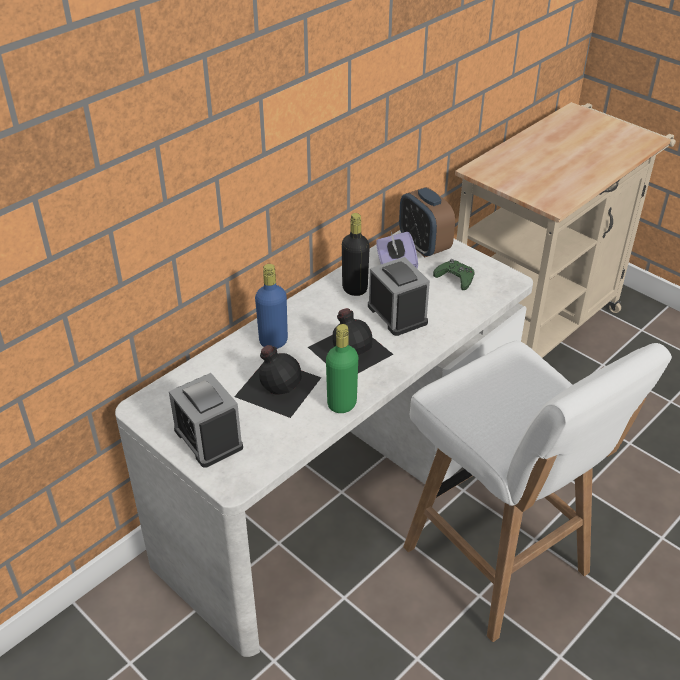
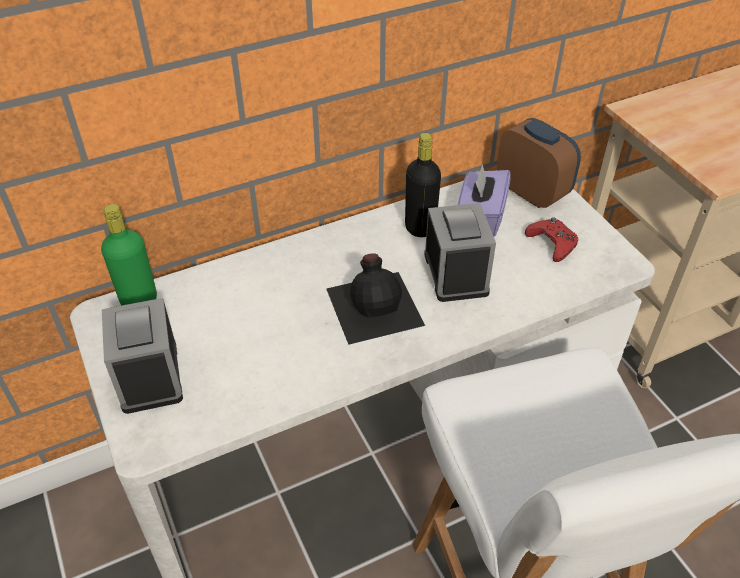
camera: 20 degrees right, 5 degrees up
black bottle [234,345,321,418] -> none
blue bottle [255,264,288,349] -> none
green bottle [326,324,358,413] -> green bottle moved to [101,204,157,305]
alarm clock [399,187,455,257] -> alarm clock turned 150 degrees clockwise [497,118,581,208]
green game controller [433,259,475,290] -> red game controller [525,217,578,262]

